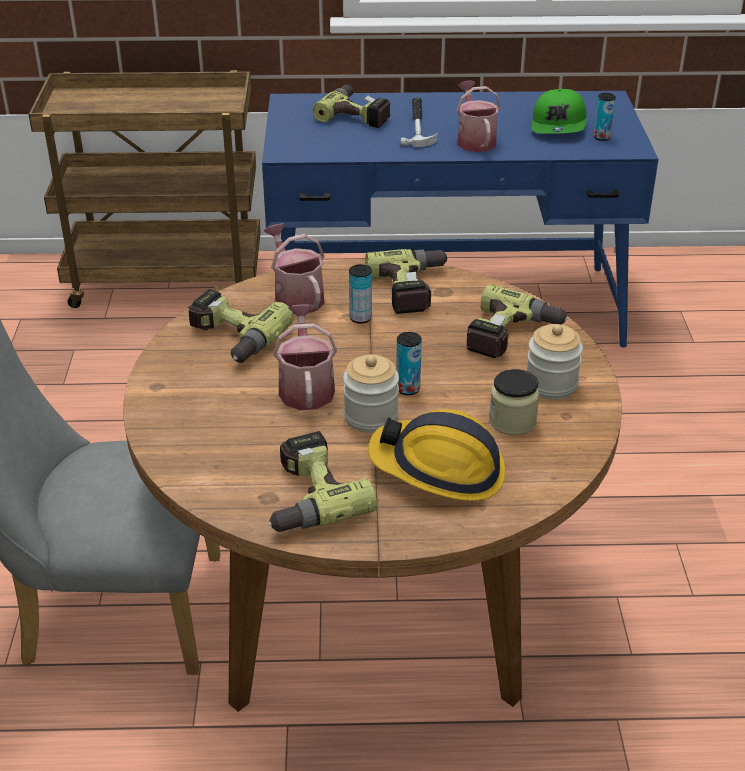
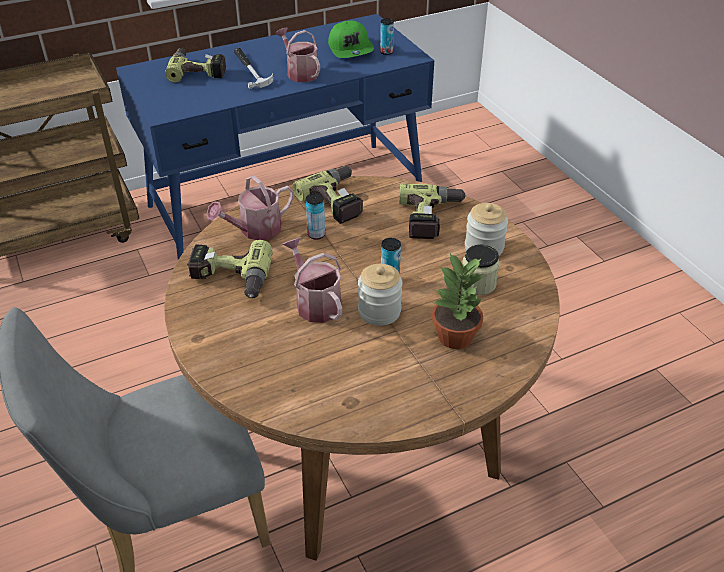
camera: 25 degrees left, 5 degrees up
watering can [264,224,325,314] -> watering can turned 75 degrees counterclockwise [207,175,294,240]
power drill [268,431,377,532] -> none
hard hat [368,409,505,501] -> potted plant [432,253,484,349]

